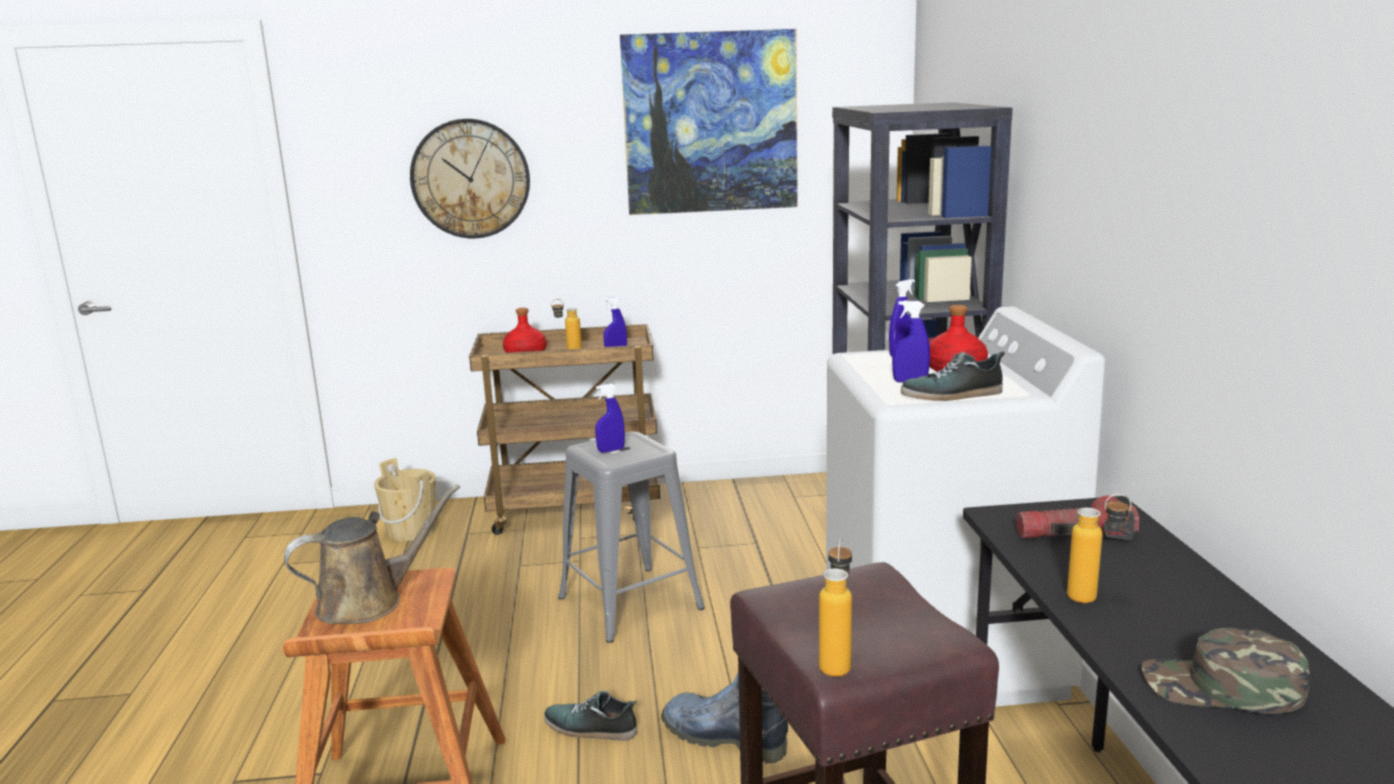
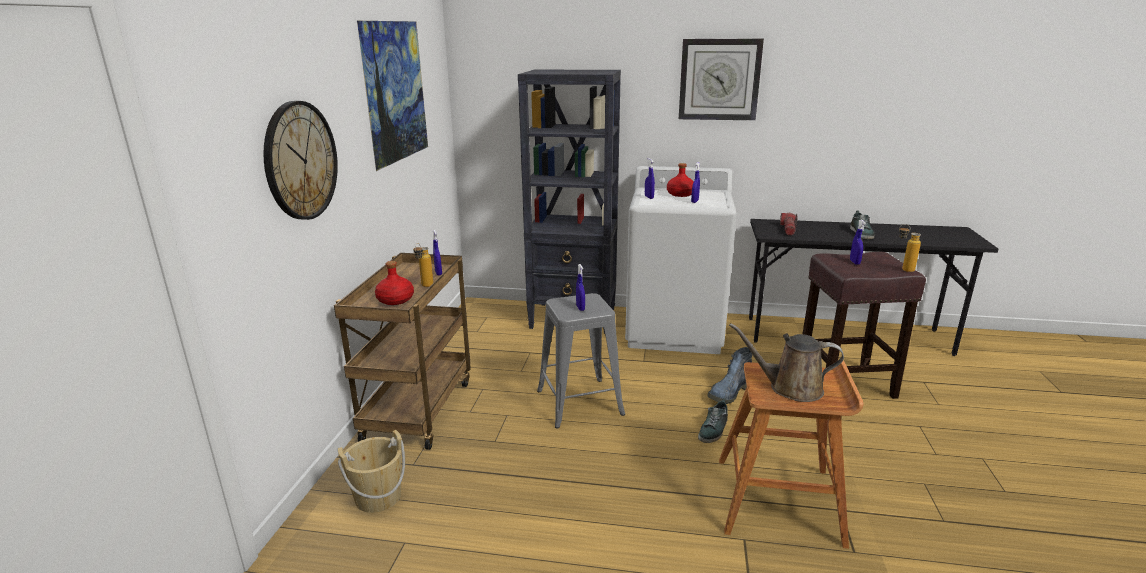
camera: 75 degrees left, 5 degrees up
brown watering can [284,484,460,624] -> brown watering can turned 60 degrees counterclockwise [729,323,844,402]
shoe [901,351,1005,401] -> shoe moved to [850,211,875,239]
bottle [1067,493,1132,603] -> none
green cap [1142,628,1310,714] -> none
none -> wall clock [679,39,764,120]
none -> blue spray bottle [850,219,866,265]

